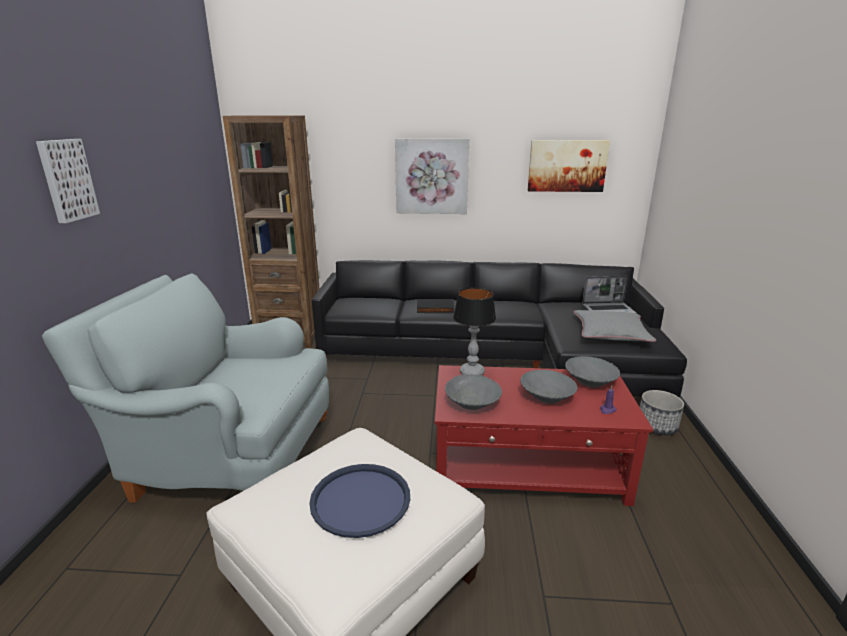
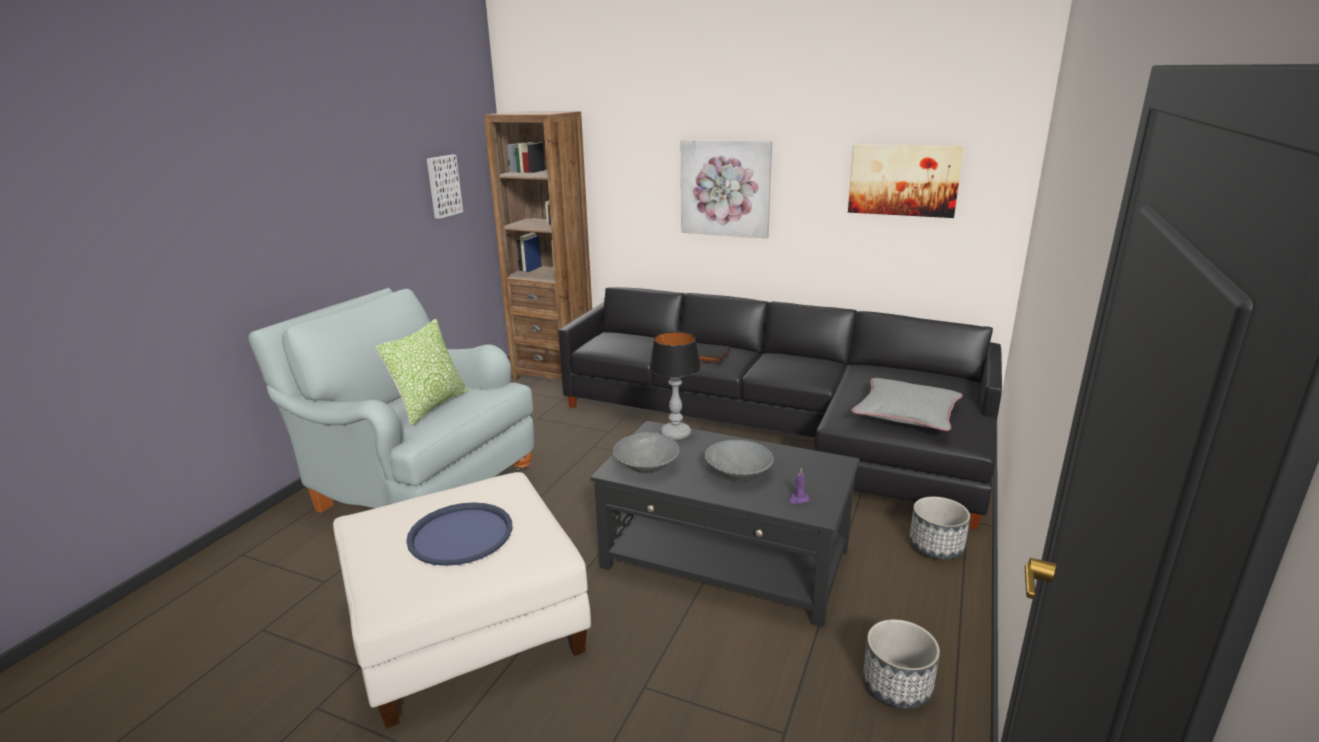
camera: 20 degrees right, 0 degrees up
picture [36,139,100,223] -> picture moved to [427,155,463,219]
red coffee table [435,365,653,506] -> black coffee table [590,421,860,627]
grey bowl [565,356,620,388] -> none
laptop [582,276,637,314] -> none
none -> pillow [375,319,468,426]
none -> planter [863,619,940,709]

